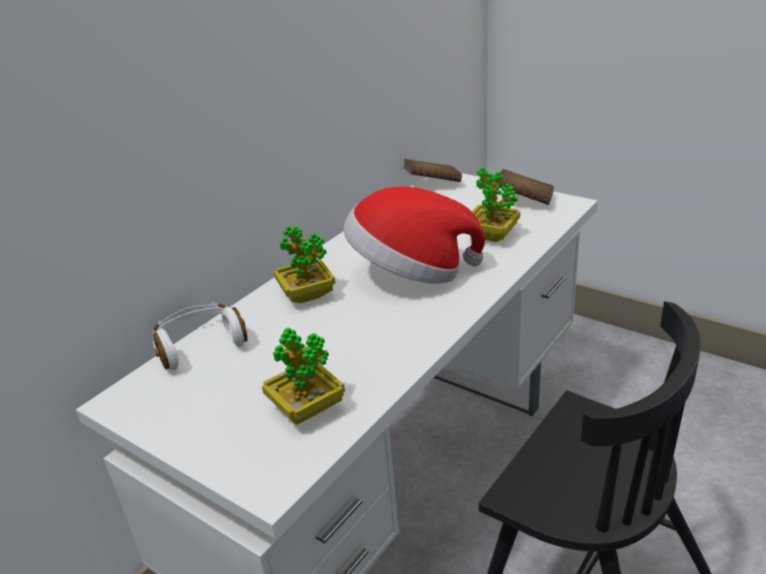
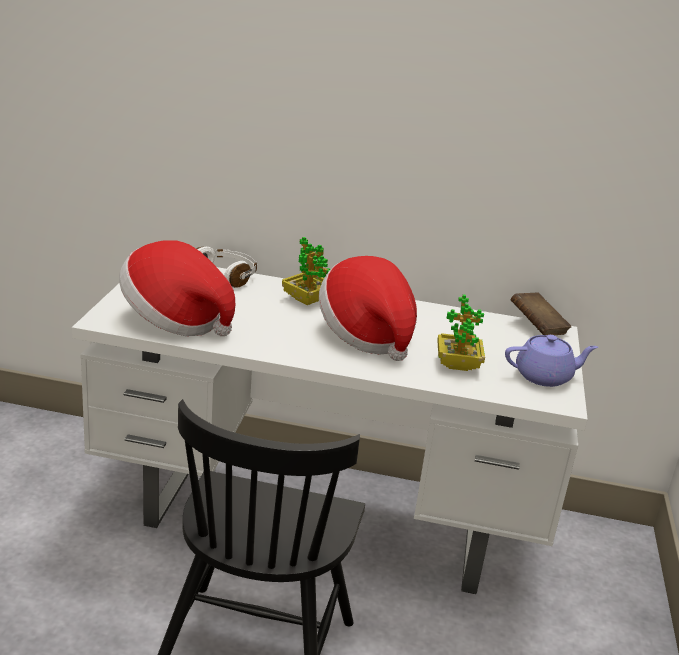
camera: 60 degrees right, 5 degrees down
potted plant [262,327,345,425] -> hat [119,240,235,336]
brown book [500,169,554,205] -> purple teapot [505,335,598,387]

